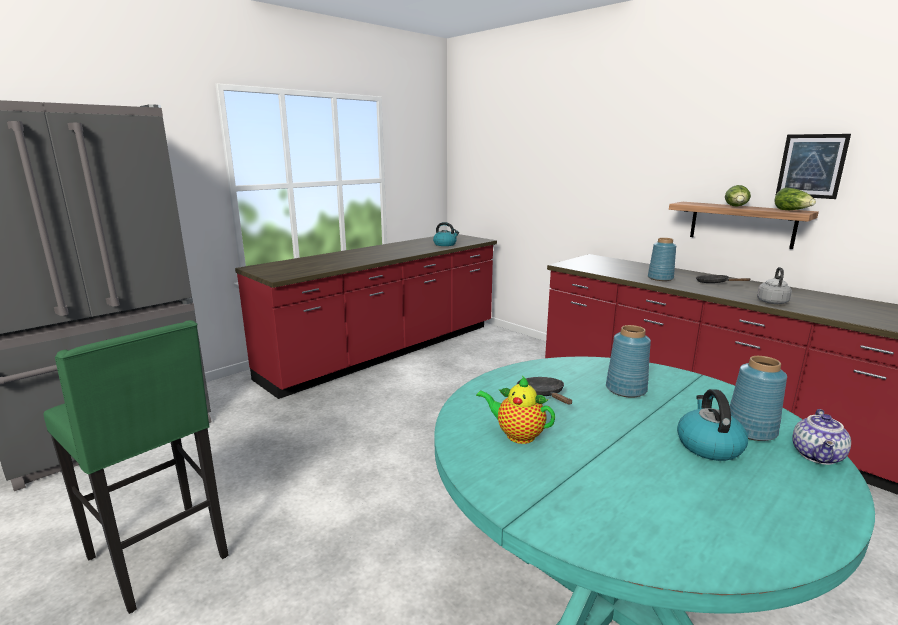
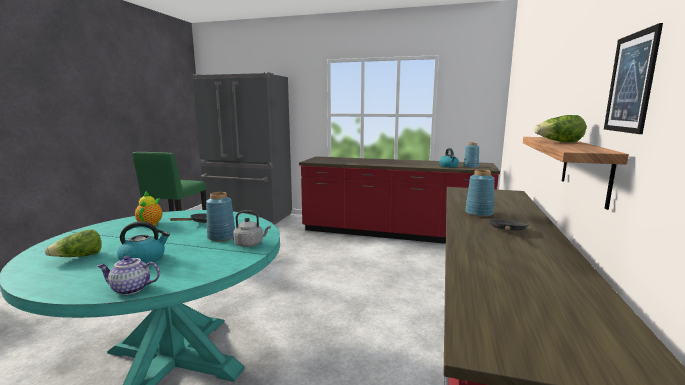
camera: 60 degrees right, 5 degrees down
blue vase [730,356,787,441] -> blue vase moved to [463,142,479,168]
grey kettle [757,267,792,304] -> grey kettle moved to [233,211,271,247]
lettuce [774,188,816,210] -> lettuce moved to [44,229,102,257]

